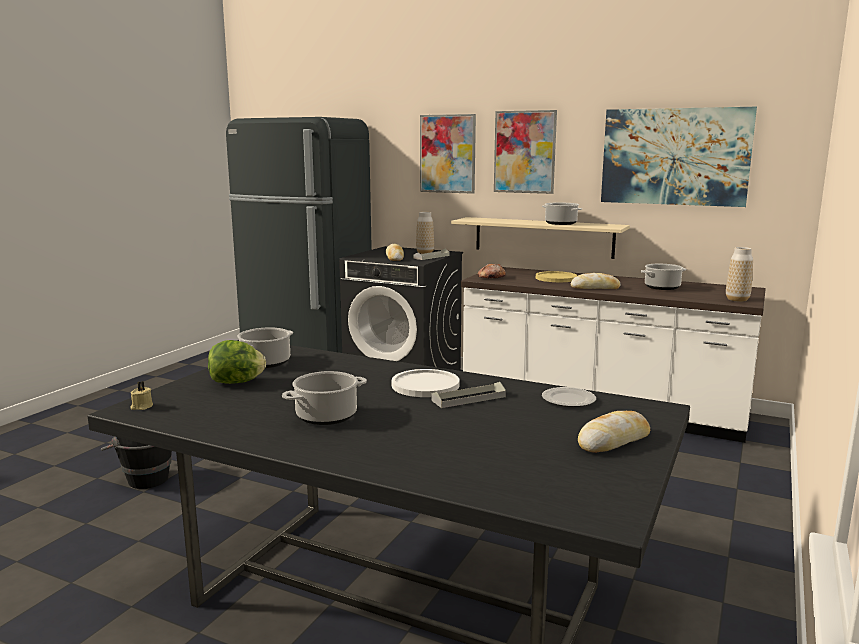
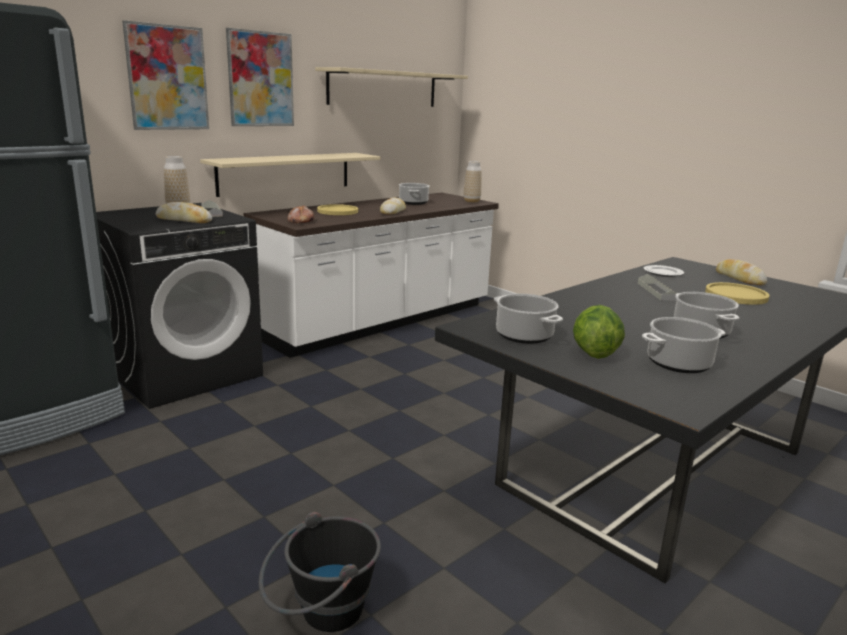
camera: 70 degrees left, 5 degrees up
beige candle [130,381,153,410] -> none
white plate [392,369,460,397] -> none
cooking pot [542,203,582,225] -> cooking pot moved to [642,317,725,373]
picture [601,107,757,207] -> beige shelf [315,67,468,107]
none -> yellow plate [705,282,770,305]

